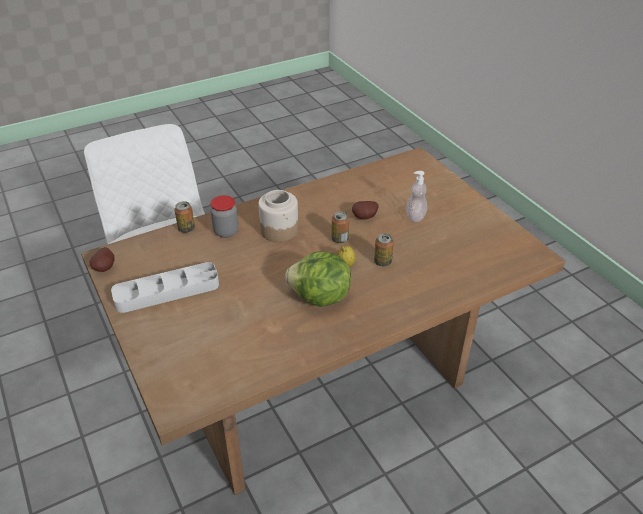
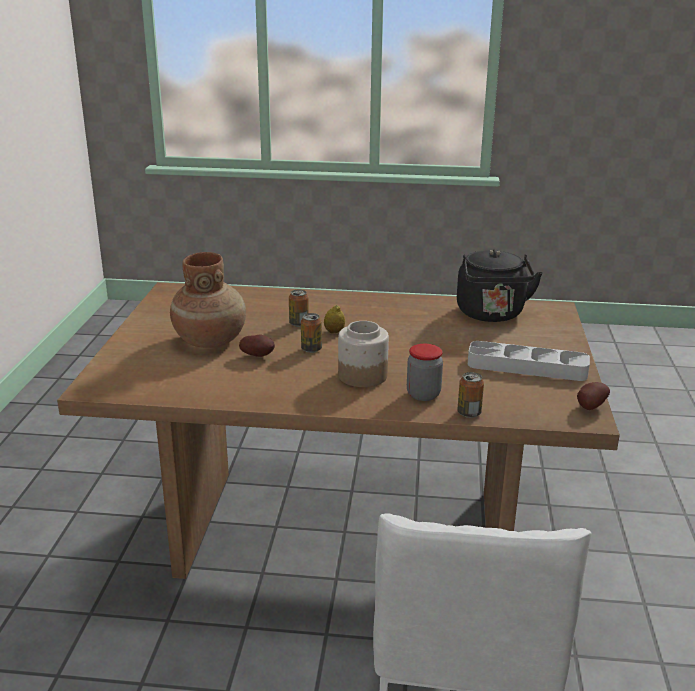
camera: 145 degrees left, 15 degrees down
lettuce [285,251,351,307] -> none
soap dispenser [406,171,427,222] -> brown vase [170,252,246,348]
none -> black kettle [457,249,543,322]

